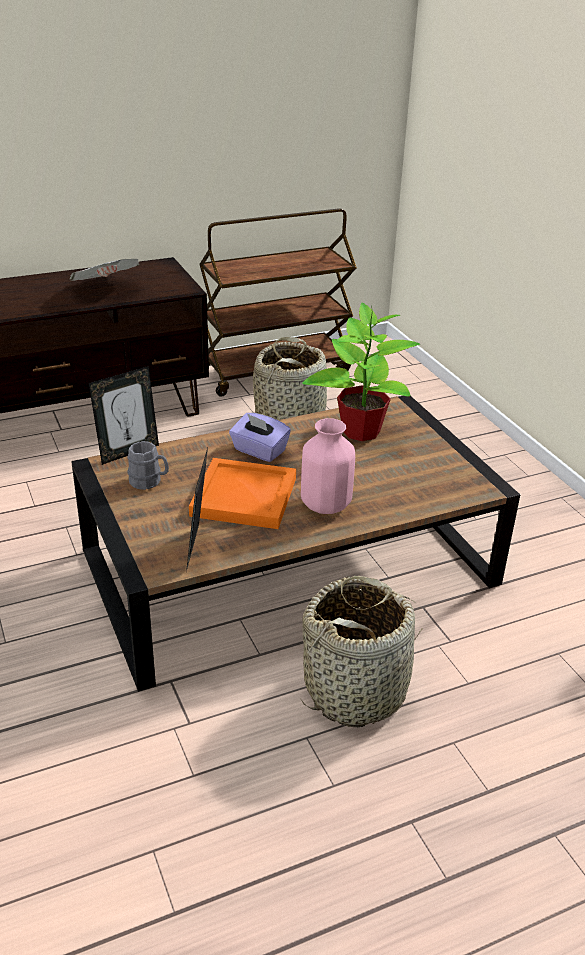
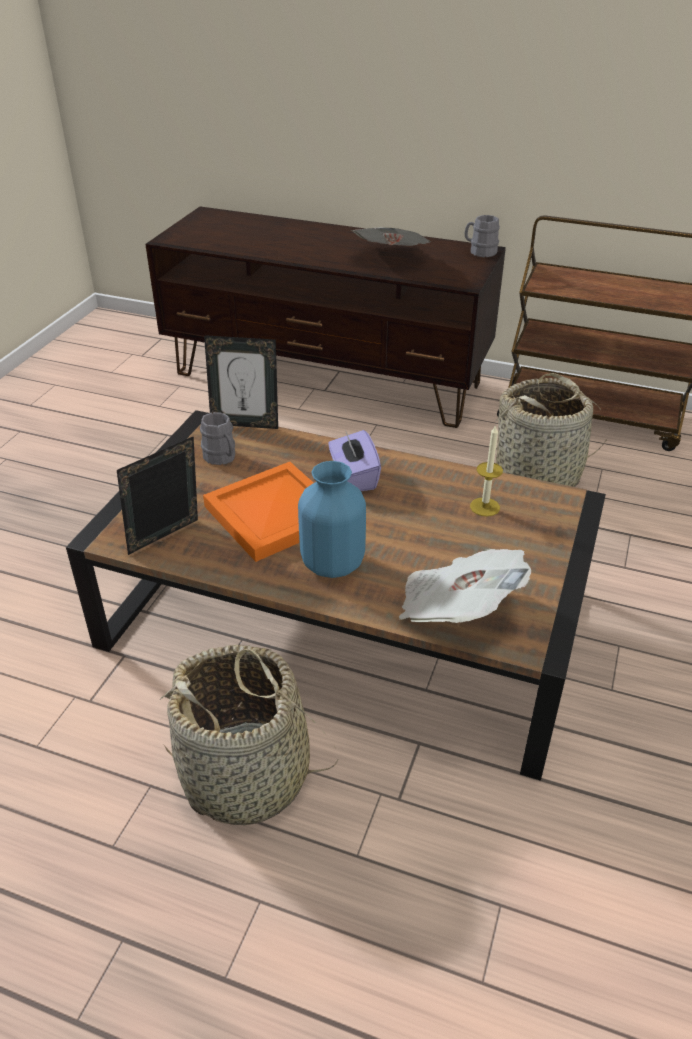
camera: 45 degrees right, 5 degrees up
pink vase [301,418,355,514] -> blue vase [298,461,366,578]
potted plant [302,302,420,441] -> candle [470,425,503,517]
none -> newspaper [399,549,531,623]
none -> grey mug [465,215,500,257]

